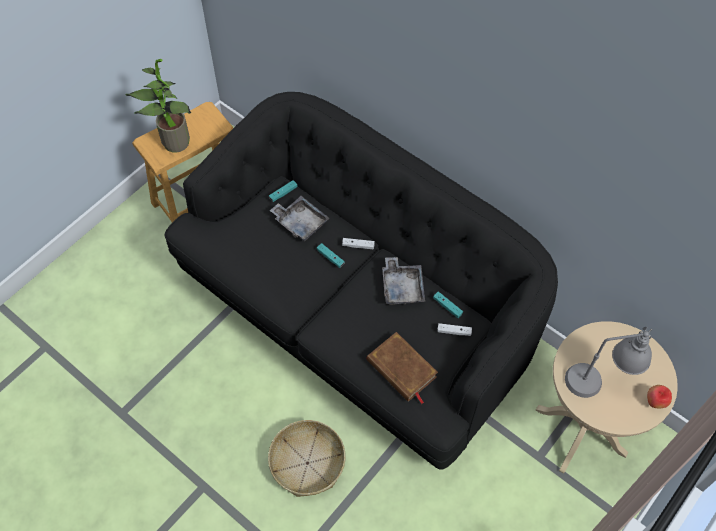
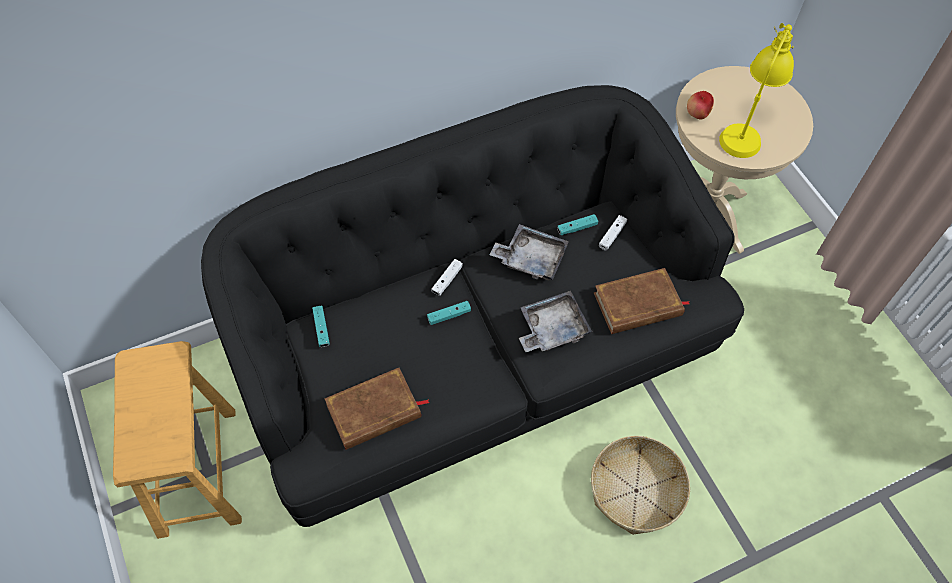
camera: 65 degrees left, 0 degrees up
potted plant [126,59,191,153] -> none
grey tray [270,196,330,241] -> grey tray moved to [519,291,593,352]
grey table lamp [565,327,652,398] -> yellow table lamp [719,23,794,158]
apple [647,385,672,408] -> apple moved to [687,91,714,119]
none -> brown book [325,368,430,450]

